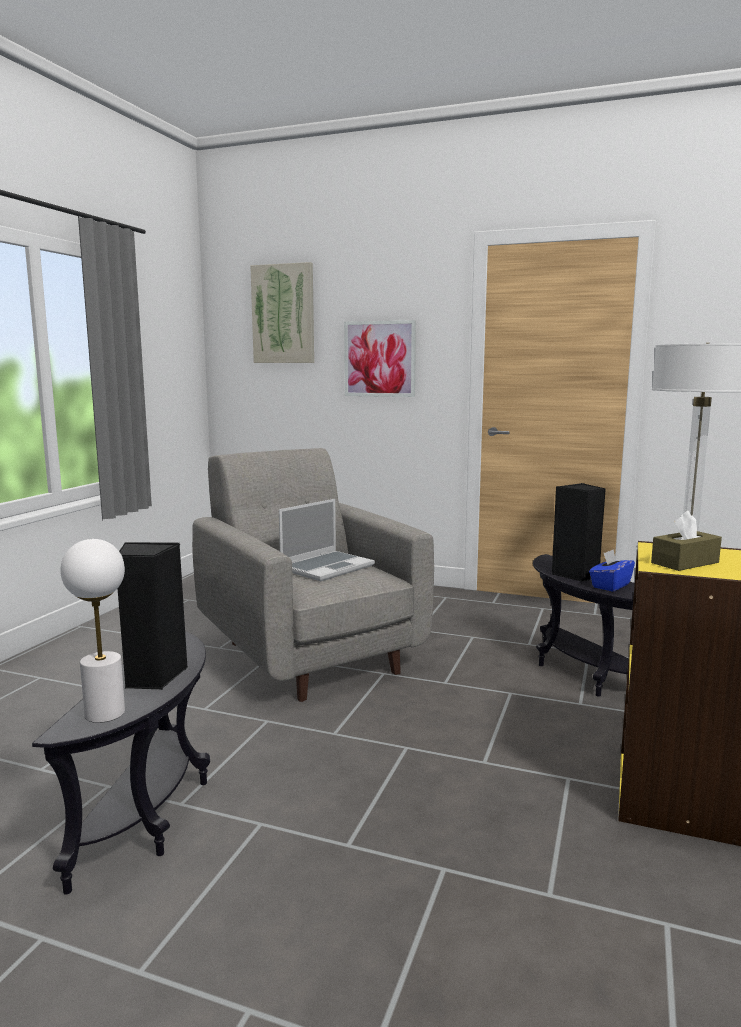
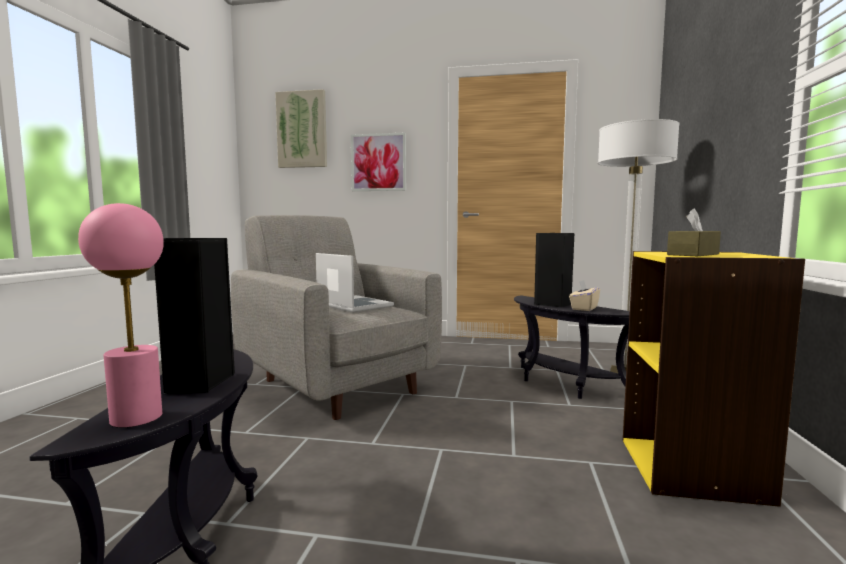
camera: 10 degrees left, 5 degrees down
white table lamp [60,539,125,723] -> pink table lamp [78,203,164,428]
laptop [279,499,375,581] -> laptop turned 75 degrees counterclockwise [316,253,394,313]
blue tissue box [589,549,635,592] -> beige tissue box [569,280,600,311]

